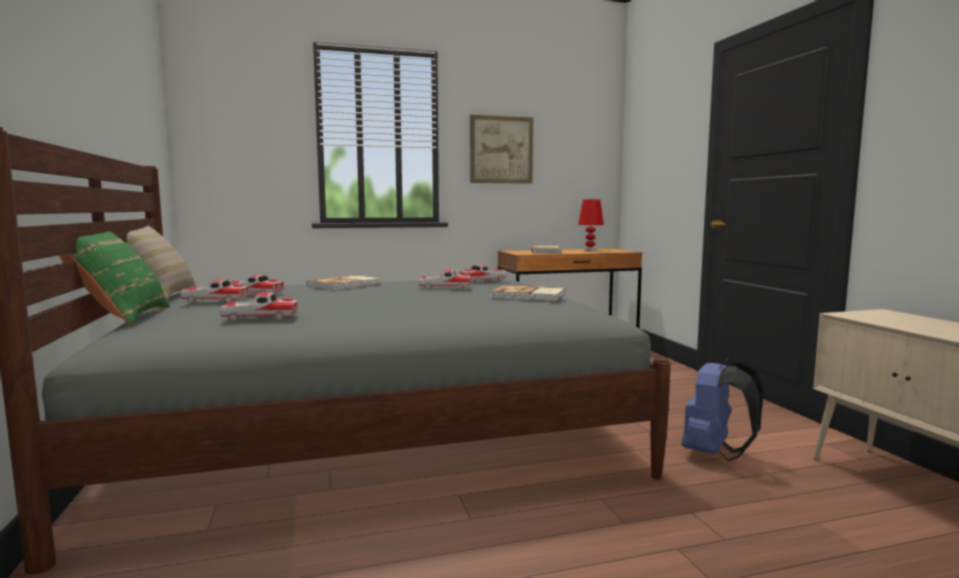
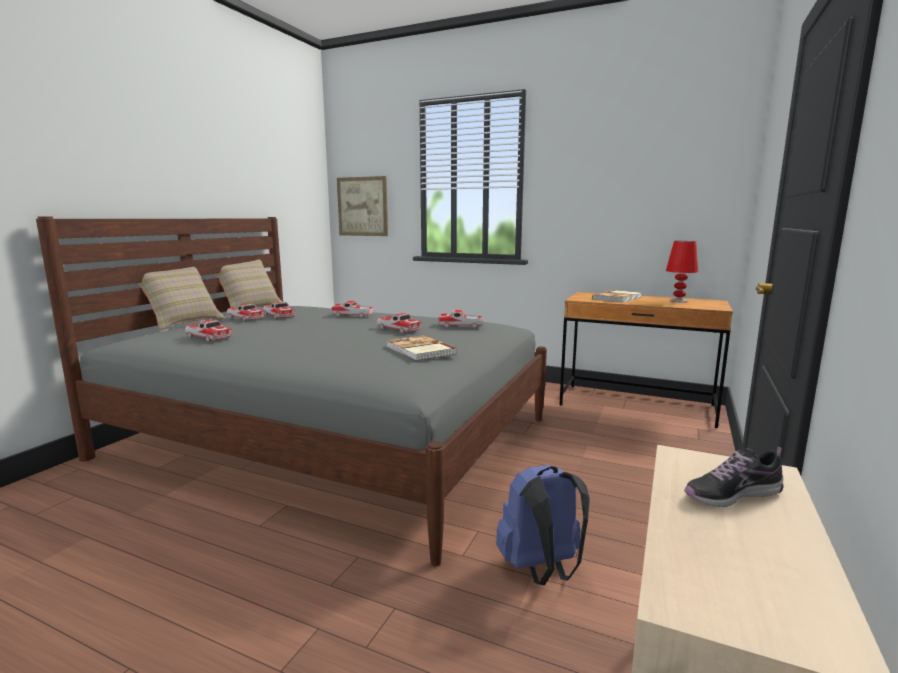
camera: 40 degrees right, 5 degrees up
green pillow [59,231,170,325] -> beige pillow [138,267,226,331]
book [307,275,380,290] -> toy car [331,301,375,318]
picture [470,115,533,184] -> picture moved to [337,176,388,236]
none -> shoe [684,447,784,507]

